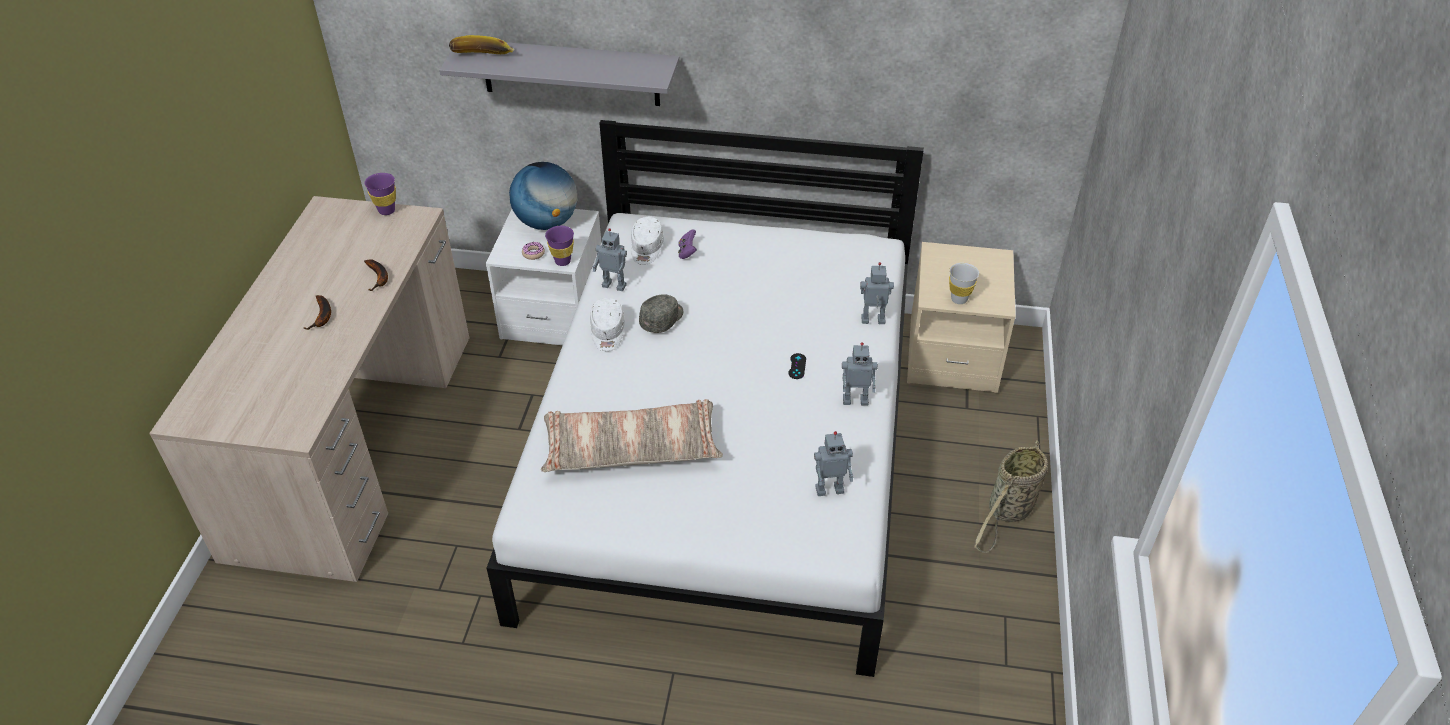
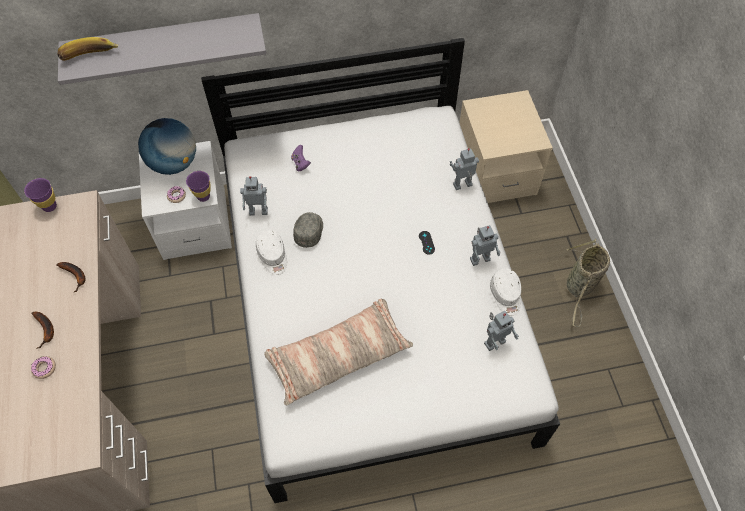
camera: 20 degrees left, 15 degrees up
white cap [631,217,664,265] -> white cap moved to [490,268,521,316]
white cup [949,263,979,304] -> none
none -> donut [31,356,56,379]

